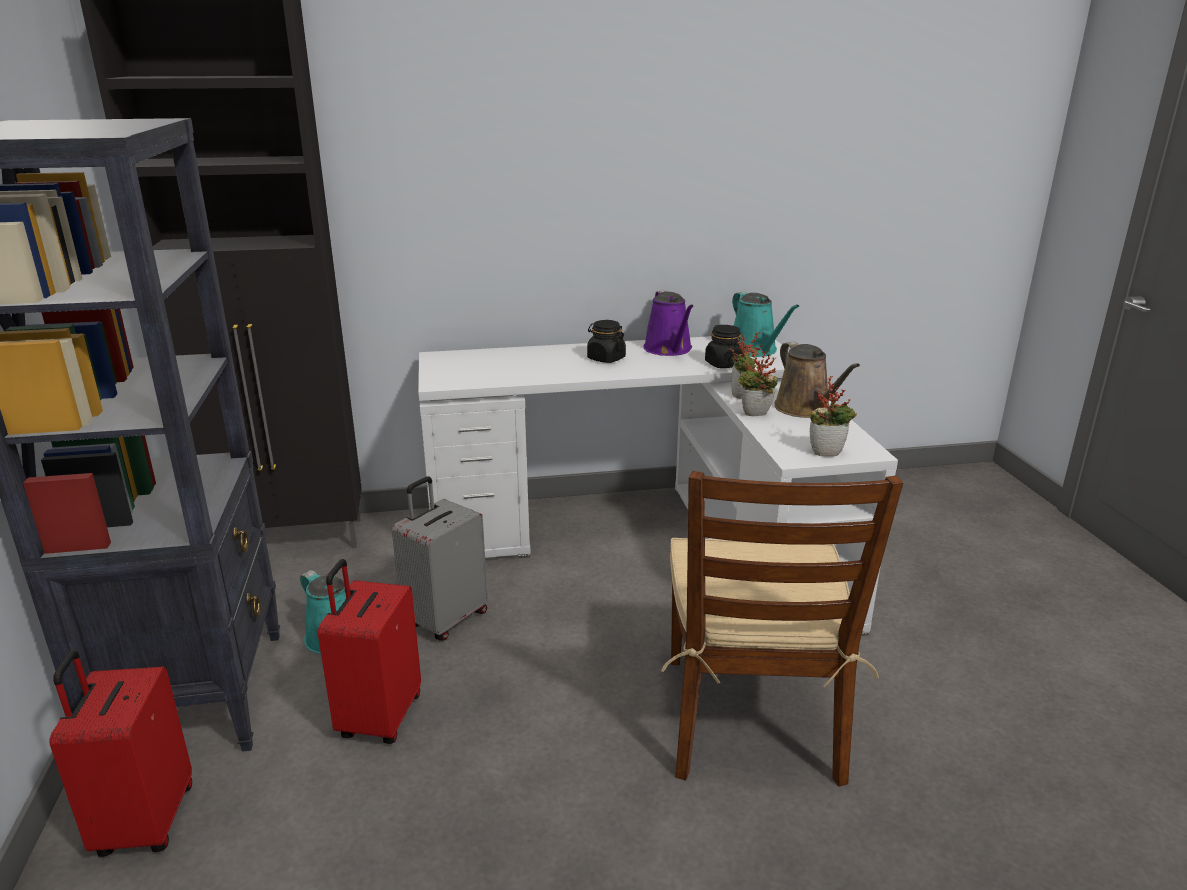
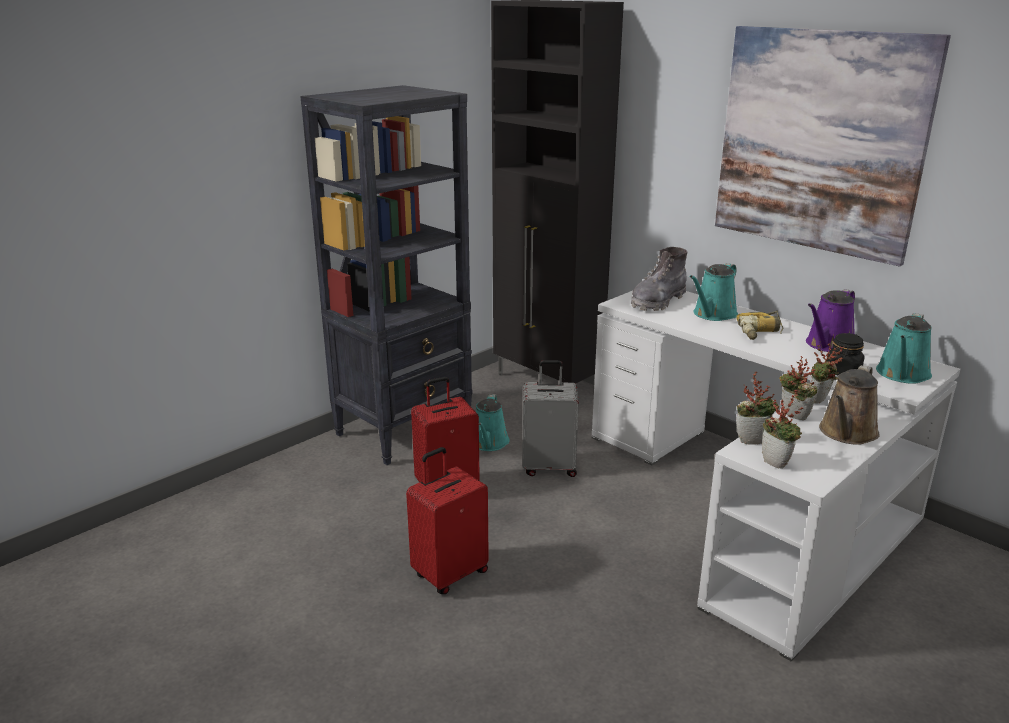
camera: 55 degrees right, 0 degrees up
red suitcase [49,650,192,857] -> red suitcase moved to [406,447,489,594]
black jar [587,320,626,363] -> power drill [736,310,783,340]
brown chair [661,471,903,787] -> none
none -> grey boot [631,247,687,311]
none -> turquoise watering can [690,263,738,321]
none -> picture [715,26,951,267]
none -> potted plant [737,372,779,445]

